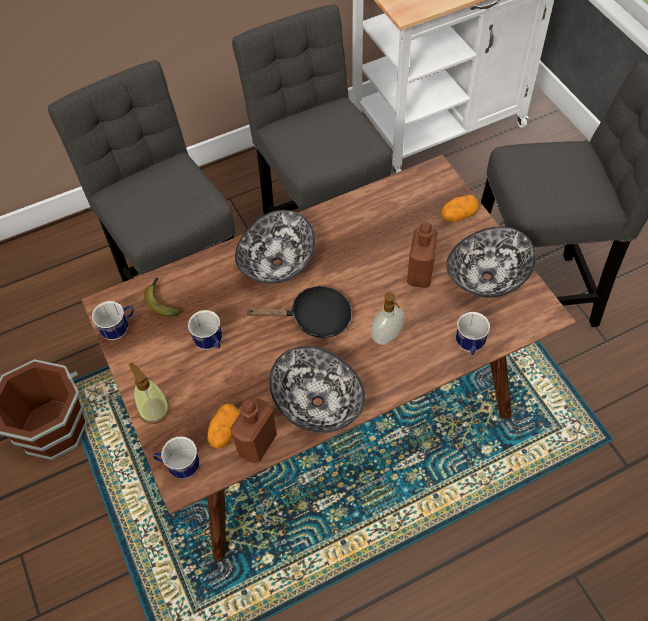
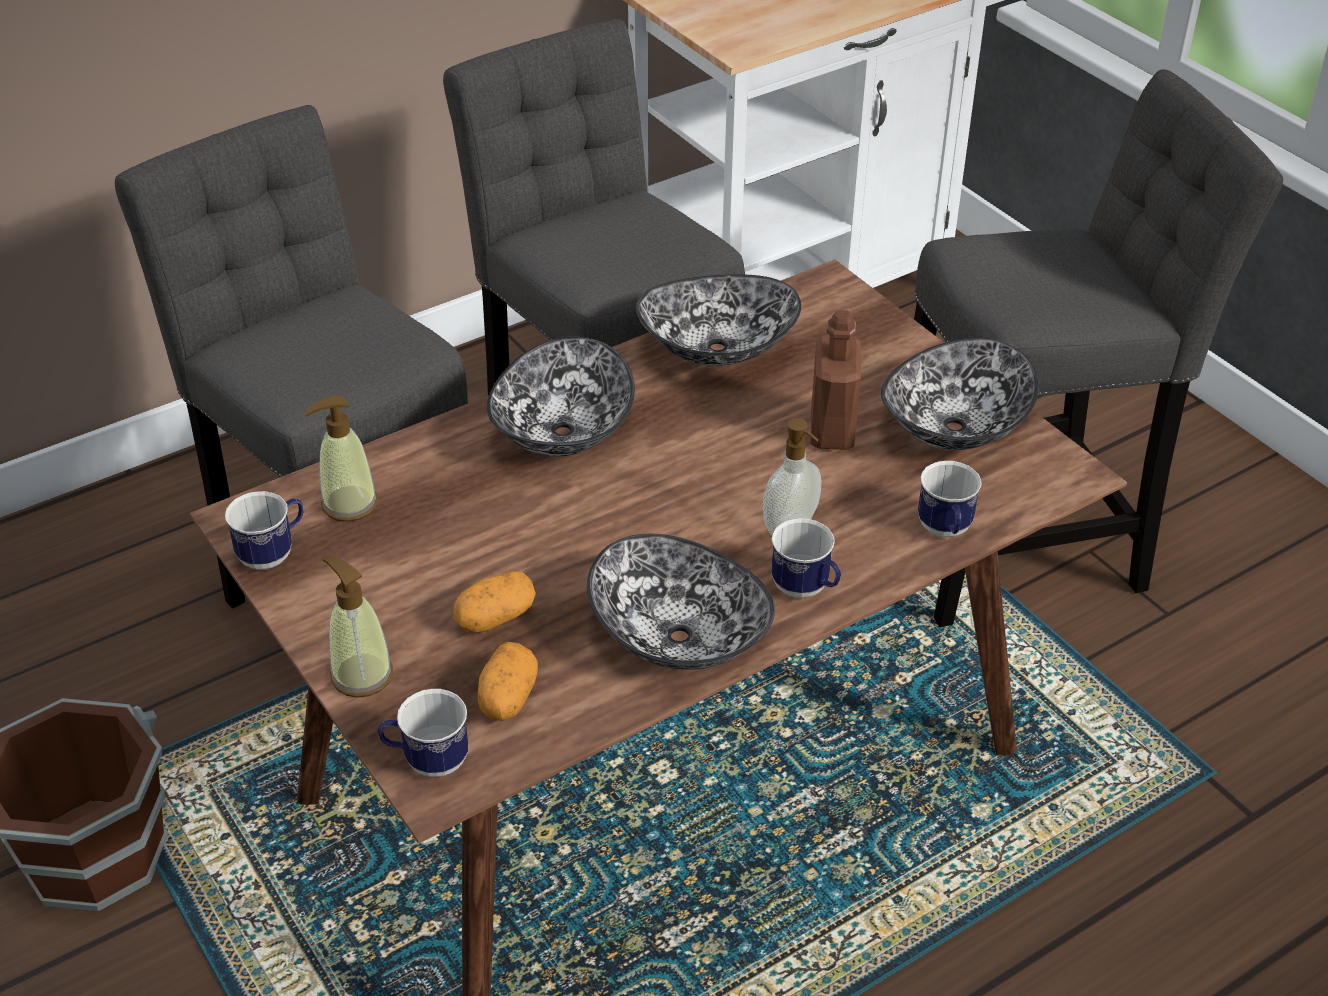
camera: 10 degrees left, 15 degrees down
banana [144,277,180,317] -> soap dispenser [304,395,378,522]
mug [188,310,222,350] -> mug moved to [771,518,841,598]
brown bottle [230,398,277,463] -> none
black frying pan [245,285,352,338] -> none
potato [441,195,479,222] -> potato moved to [453,571,536,632]
none -> bowl [636,274,801,366]

